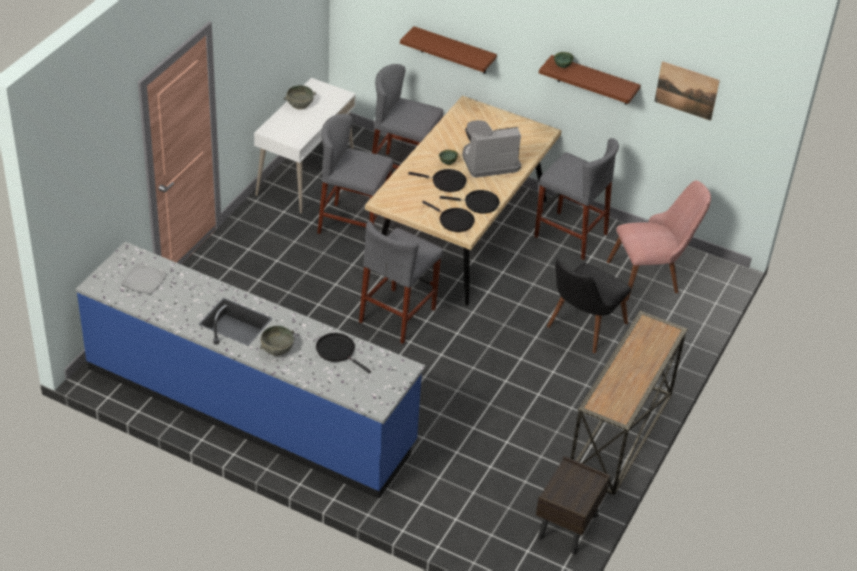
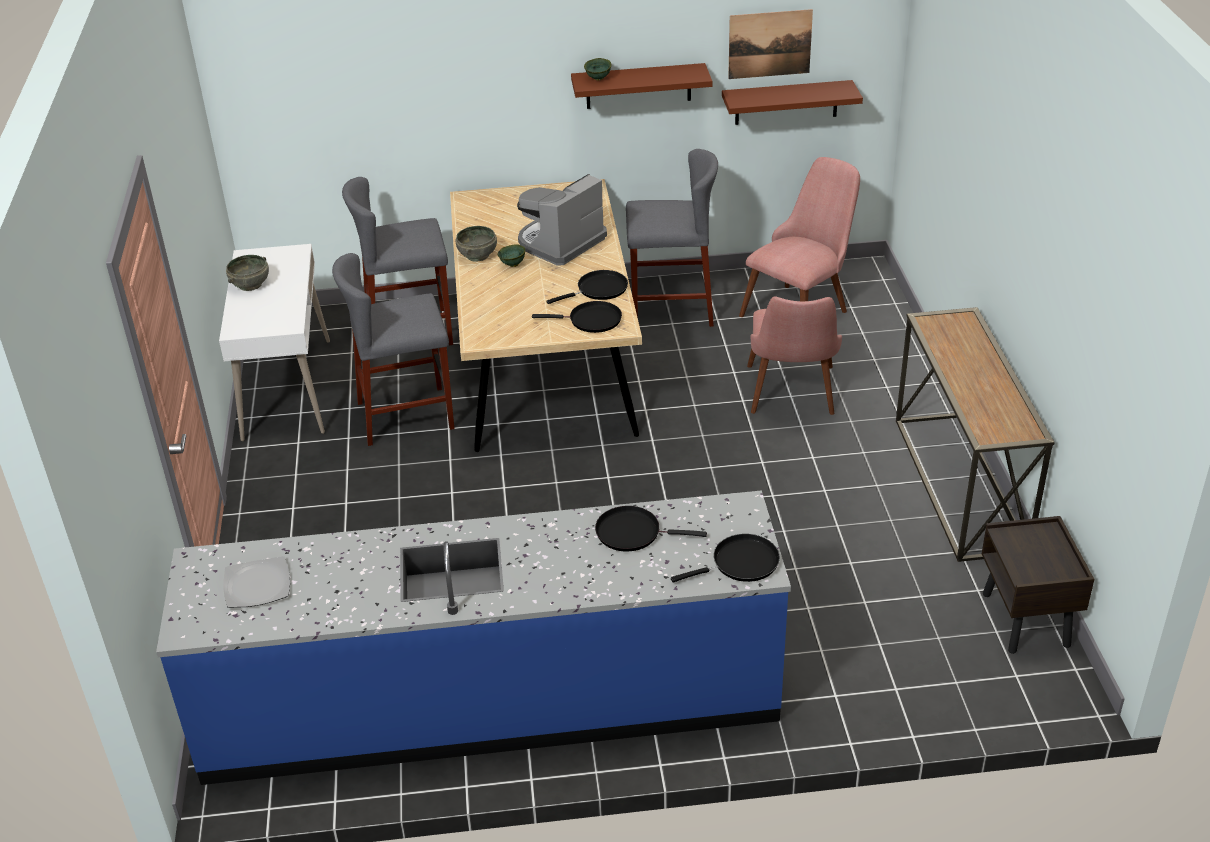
camera: 30 degrees left, 5 degrees down
grey bowl [260,326,294,356] -> grey bowl moved to [456,226,497,262]
grey stool [359,221,443,344] -> none
brown shelf [400,26,497,74] -> brown shelf moved to [722,80,863,125]
black frying pan [408,169,466,192] -> black frying pan moved to [671,534,780,583]
black chair [547,259,631,353] -> pink chair [747,296,842,415]

